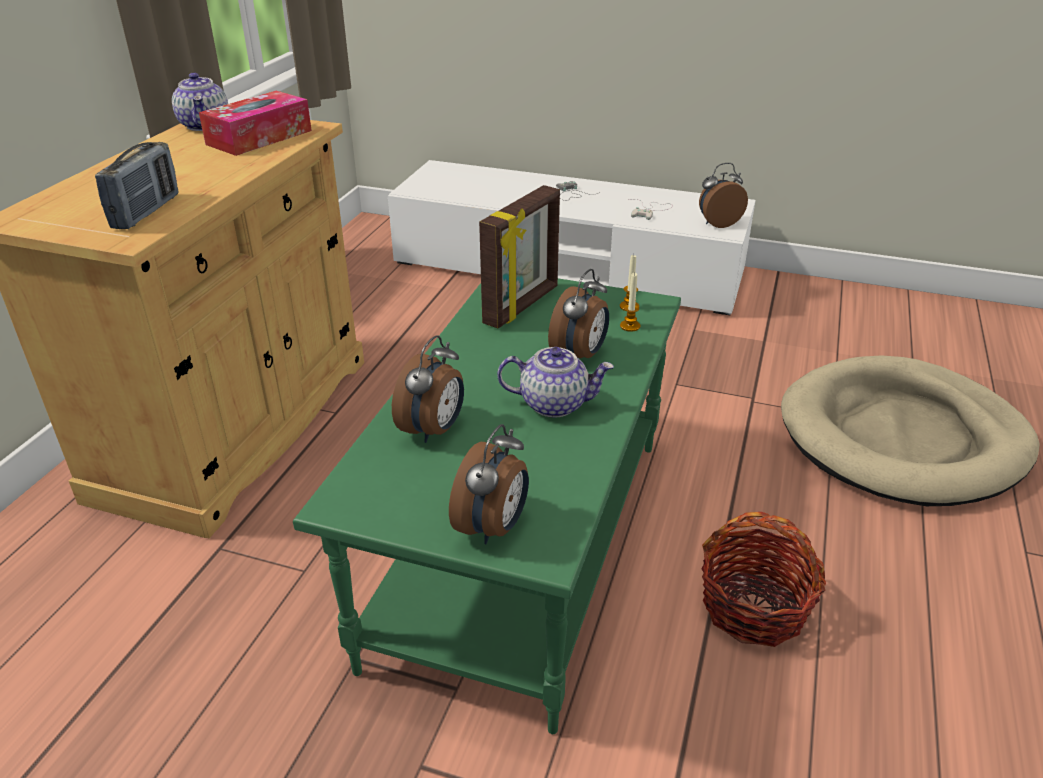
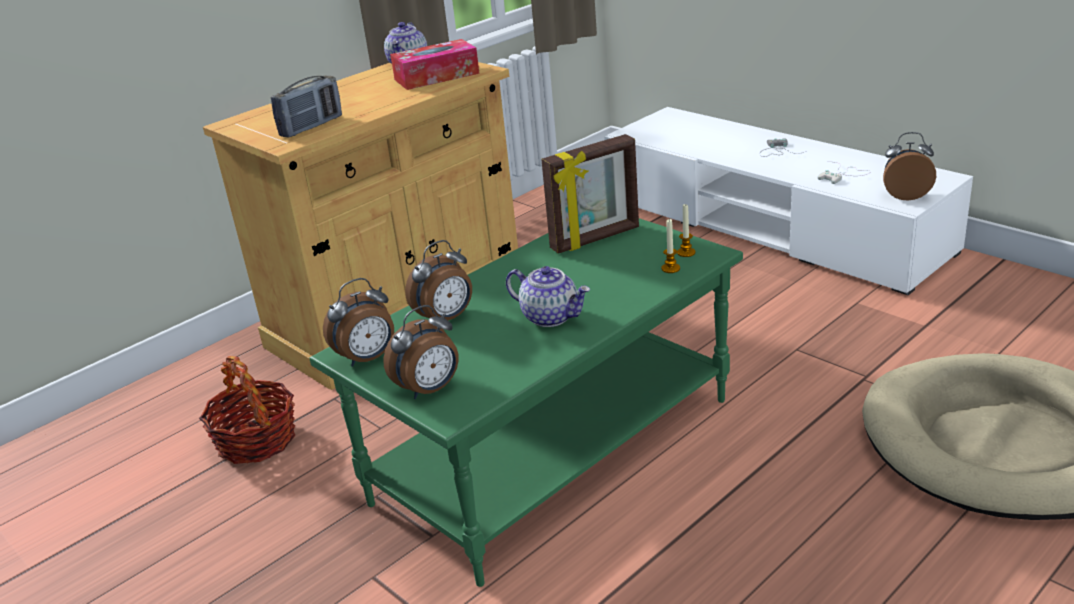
camera: 30 degrees right, 5 degrees down
alarm clock [548,269,609,358] -> alarm clock moved to [323,278,394,367]
basket [701,512,826,647] -> basket moved to [199,356,296,464]

